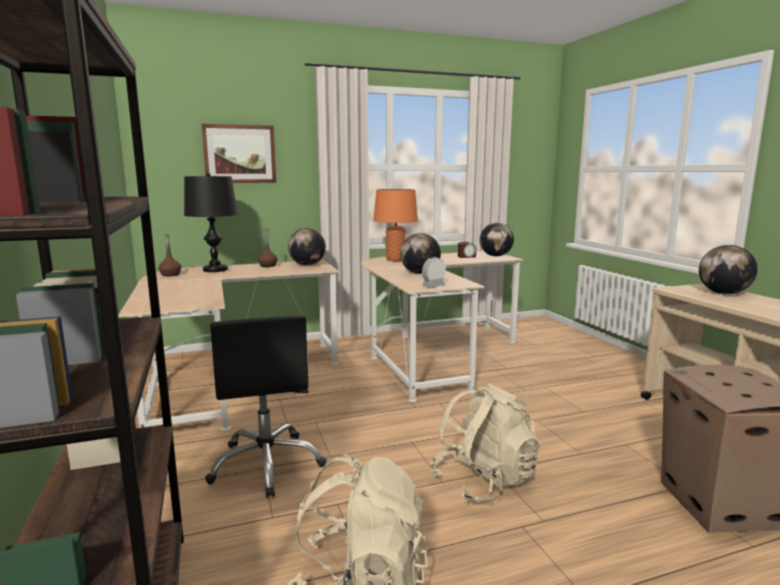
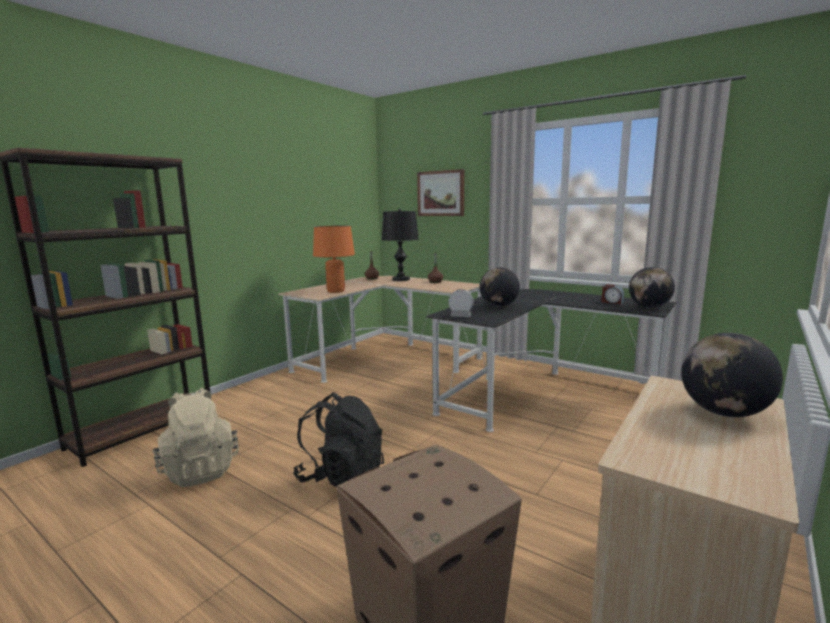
camera: 55 degrees right, 0 degrees up
black office chair [205,316,326,498] -> none
globe [288,228,326,265] -> none
beige desk [361,251,523,402] -> black desk [426,289,677,432]
orange table lamp [374,189,418,261] -> orange table lamp moved to [313,225,355,293]
beige backpack [431,383,540,503] -> black backpack [293,392,384,487]

